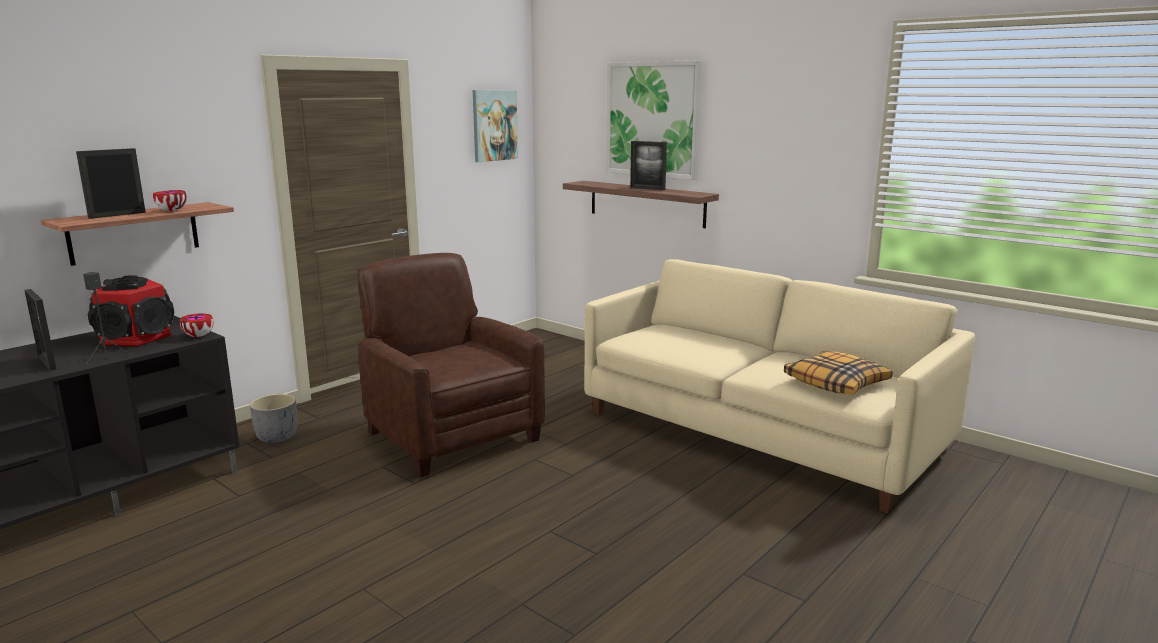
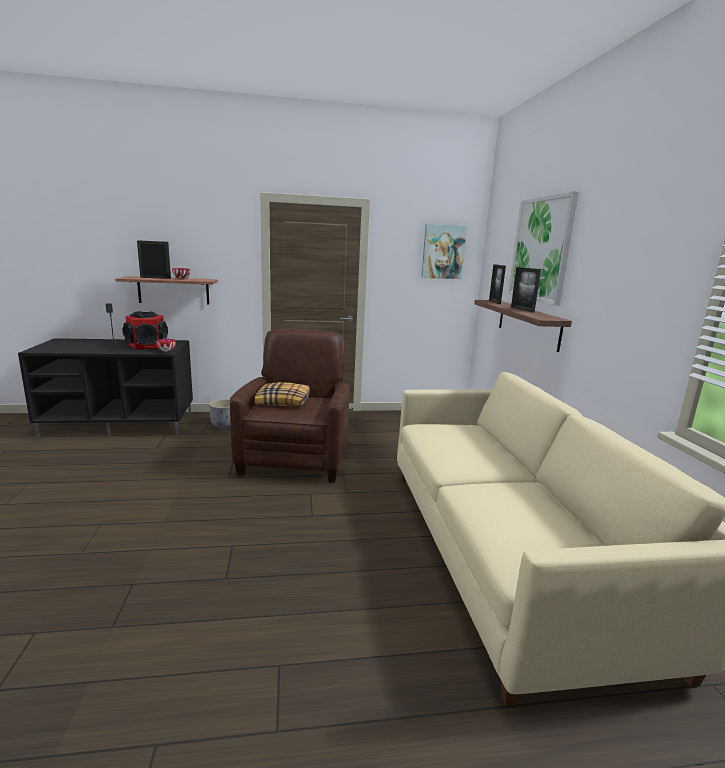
camera: 40 degrees right, 0 degrees up
picture frame [24,289,56,371] -> picture frame moved to [489,264,506,304]
pillow [784,351,892,395] -> pillow moved to [255,382,310,406]

